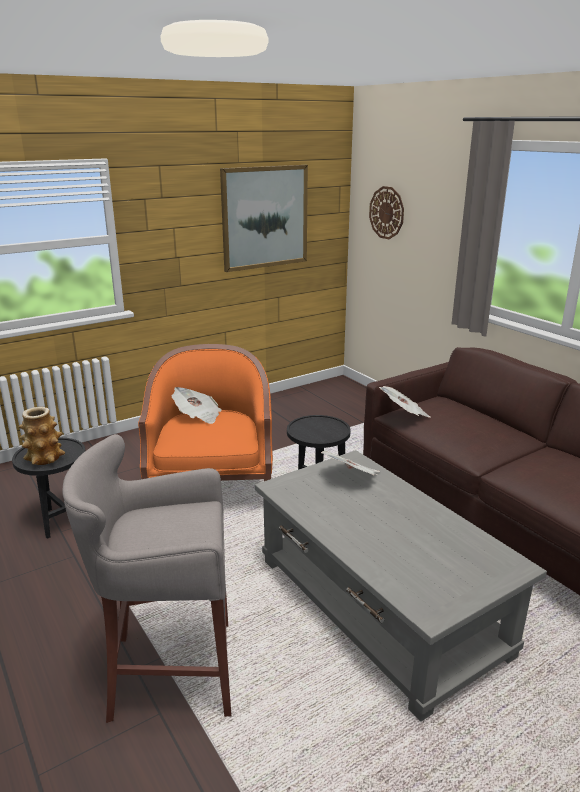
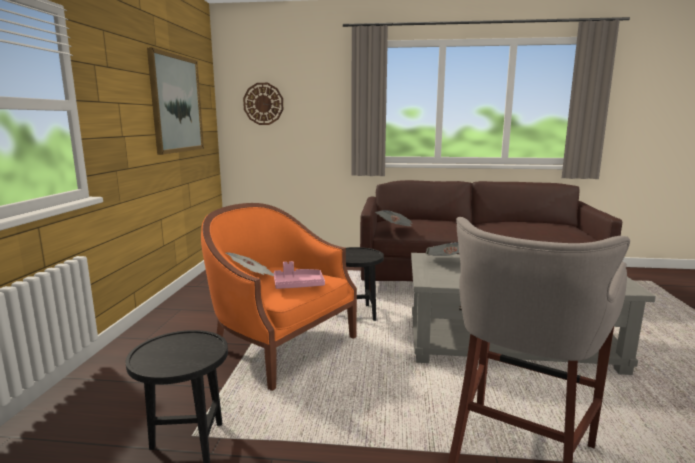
camera: 50 degrees left, 10 degrees down
vase [19,407,65,465] -> none
none -> pink tray [274,261,325,289]

